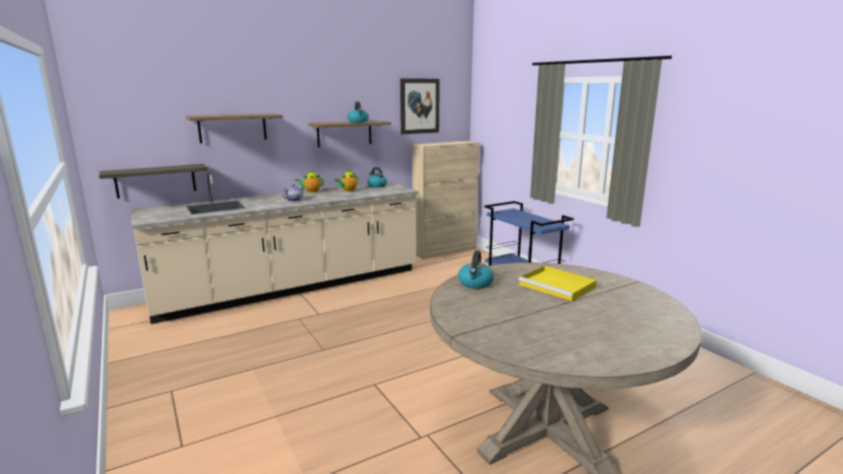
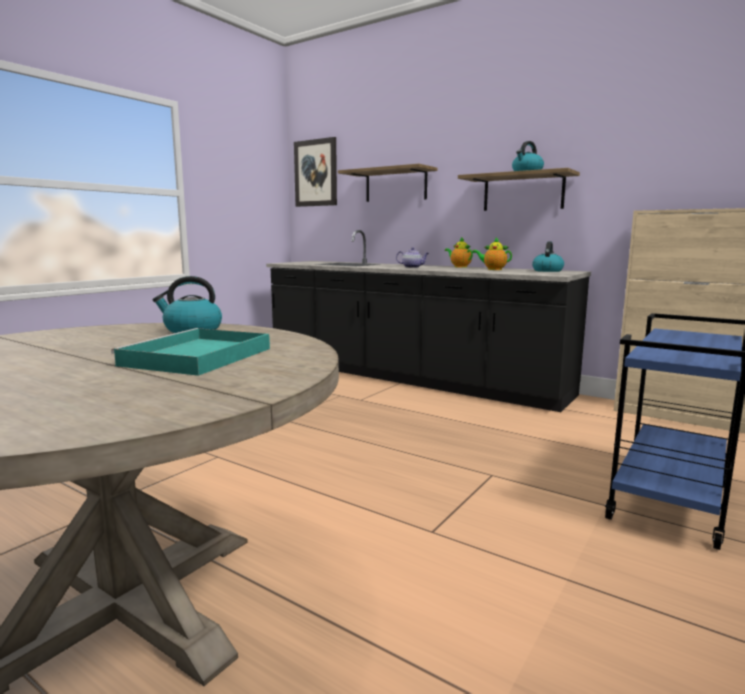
camera: 65 degrees right, 5 degrees down
shelf [99,164,208,199] -> none
beige counter [130,172,419,324] -> black counter [266,230,591,412]
picture [400,78,440,134] -> picture moved to [294,137,337,207]
yellow tray [518,266,597,302] -> turquoise tray [111,328,270,376]

